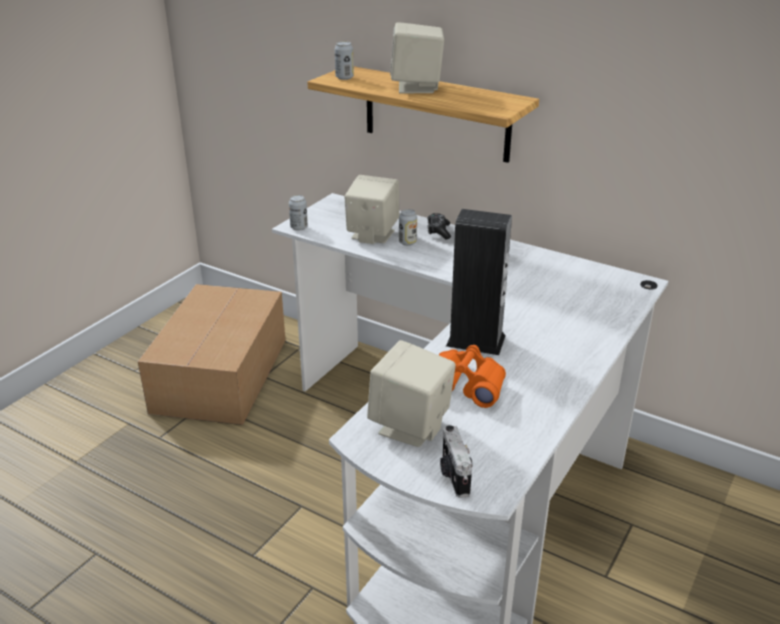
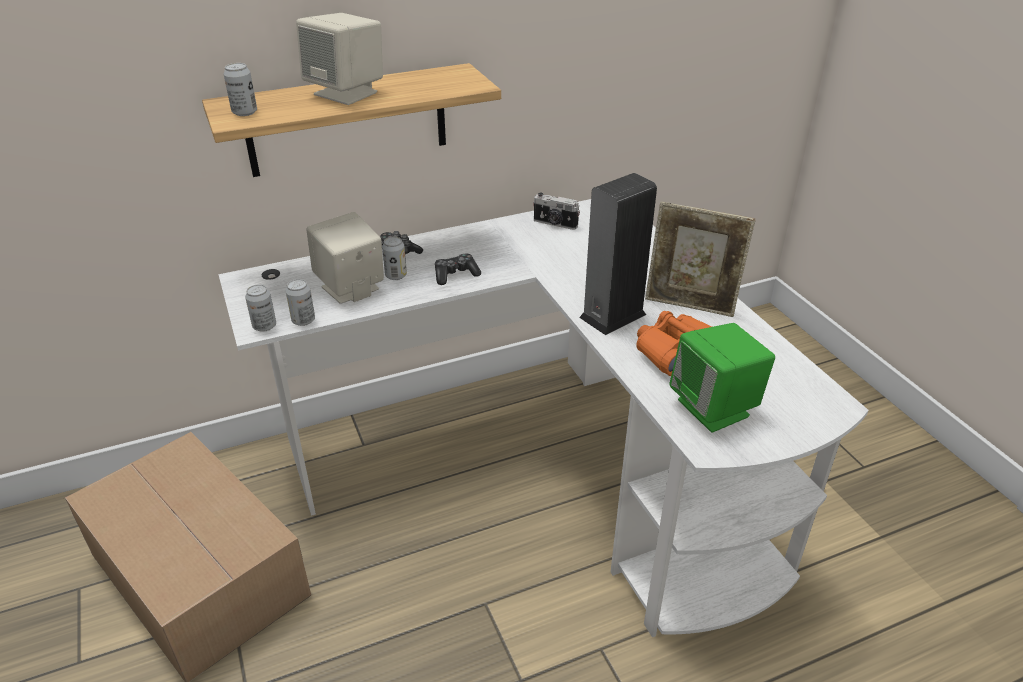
camera: 55 degrees left, 5 degrees up
beige speaker [367,340,456,447] -> green speaker [669,323,775,432]
camera [440,425,473,498] -> camera moved to [533,192,580,230]
none -> can [286,279,315,326]
none -> game controller [435,254,481,285]
none -> picture frame [645,202,756,317]

